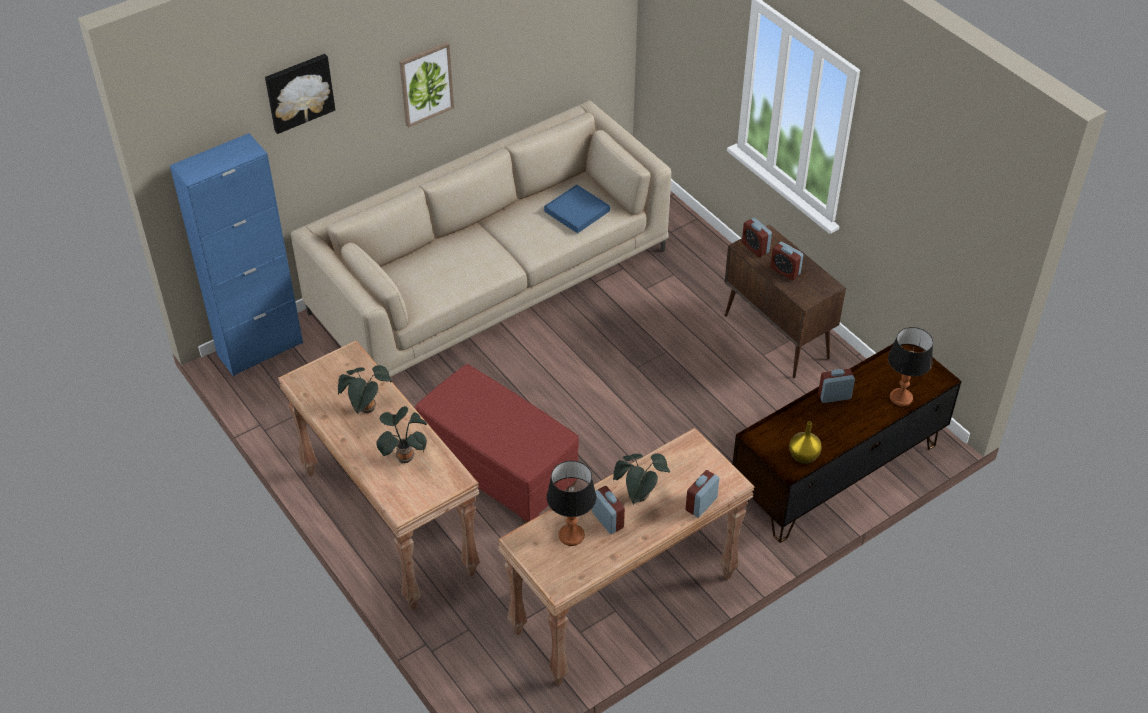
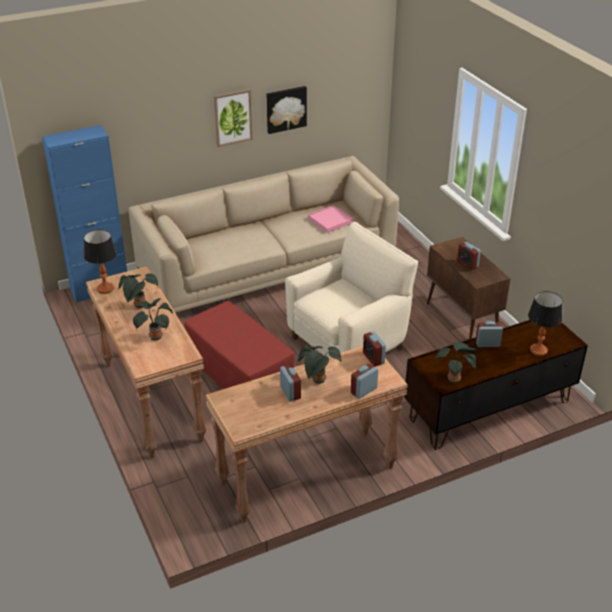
camera: 10 degrees right, 10 degrees down
picture [265,54,335,134] -> picture moved to [267,86,307,134]
blue tray [544,185,610,233] -> pink tray [308,205,354,233]
table lamp [547,461,596,546] -> table lamp moved to [84,229,117,294]
alarm clock [742,218,772,257] -> alarm clock moved to [363,331,386,367]
yellow vase [789,421,822,464] -> potted plant [435,341,476,383]
none -> beige armchair [285,222,418,357]

